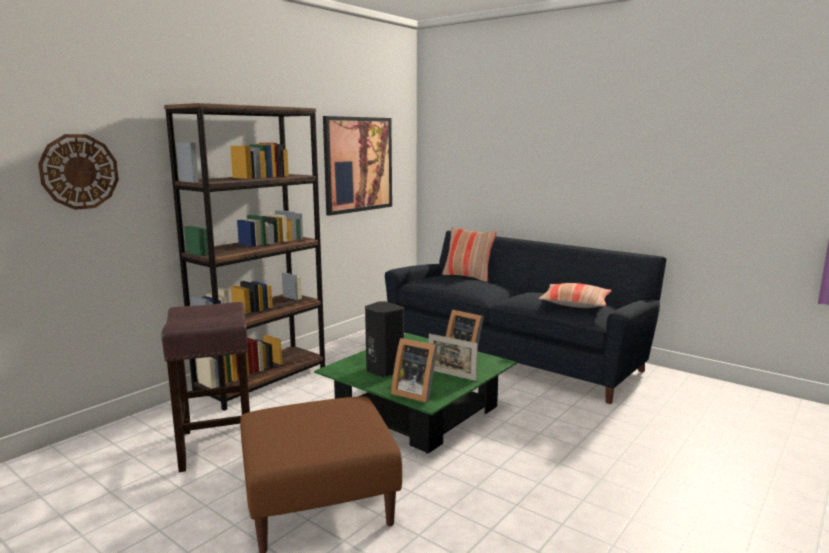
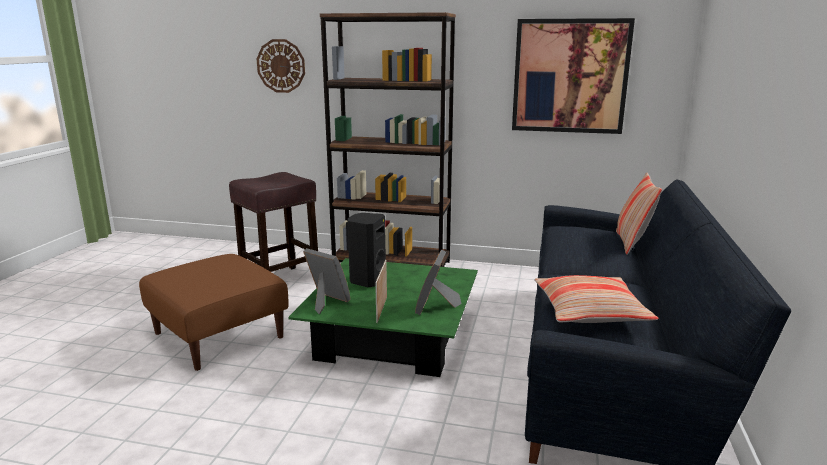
camera: 65 degrees right, 5 degrees up
picture frame [391,338,438,403] -> picture frame turned 120 degrees clockwise [303,248,350,314]

